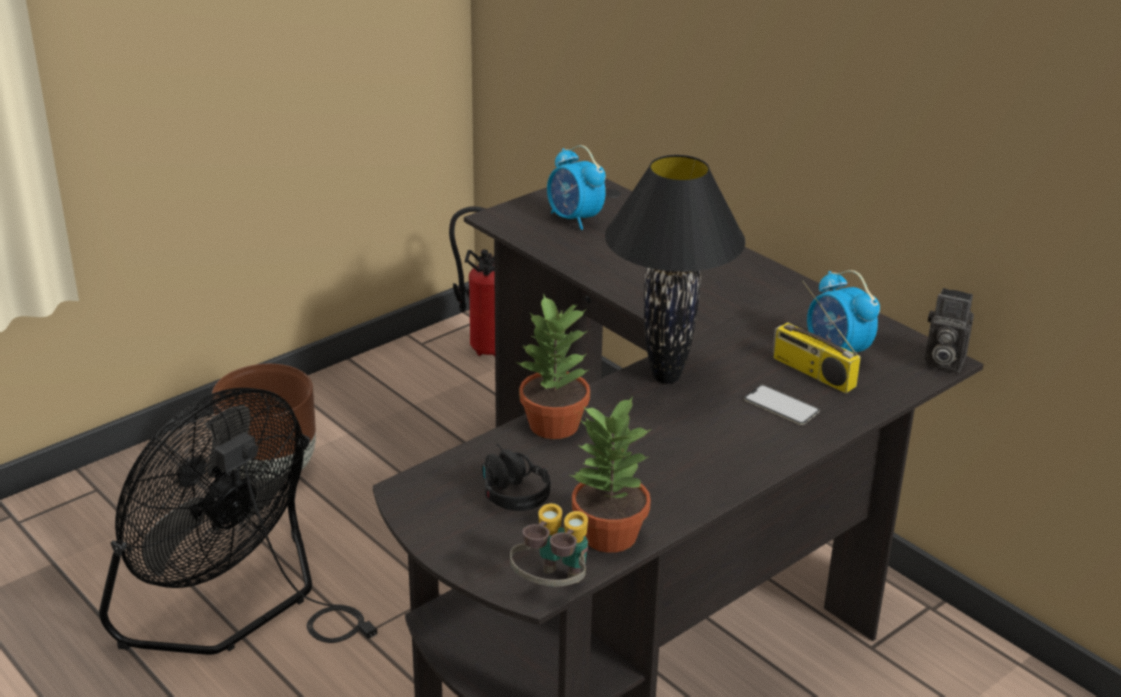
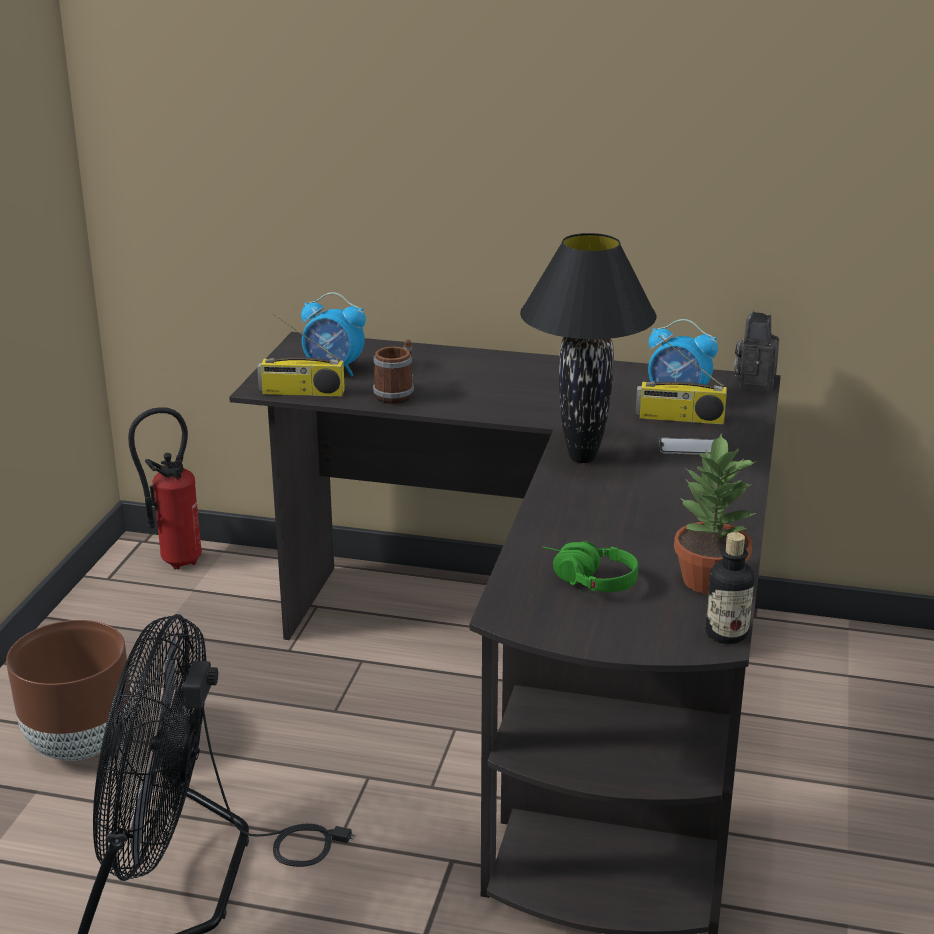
camera: 35 degrees left, 5 degrees down
black headphones [482,444,551,511] -> green headphones [542,541,638,592]
binoculars [510,503,588,586] -> bottle [705,532,754,644]
potted plant [516,293,590,439] -> none
camera [924,288,974,372] -> camera turned 120 degrees clockwise [734,310,779,391]
none -> radio [257,313,345,396]
none -> mug [373,339,414,404]

